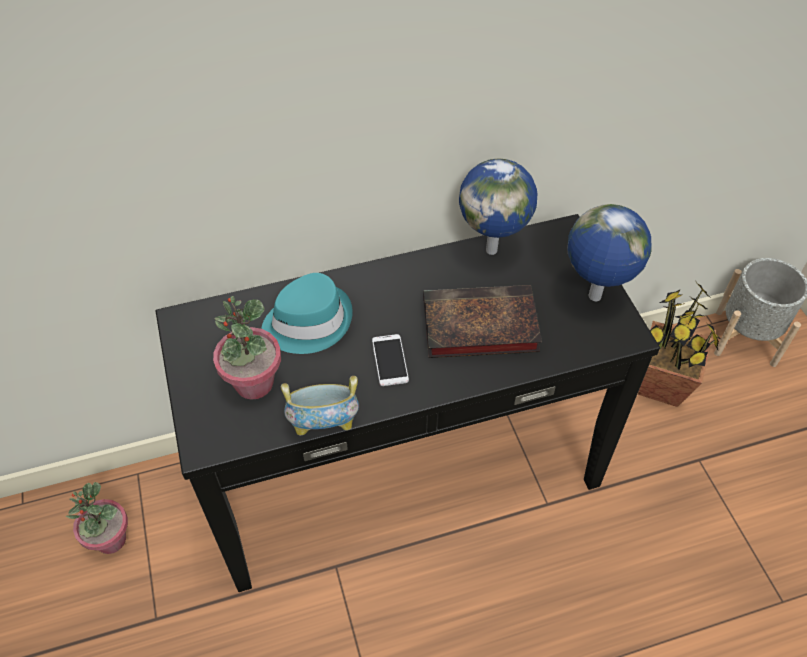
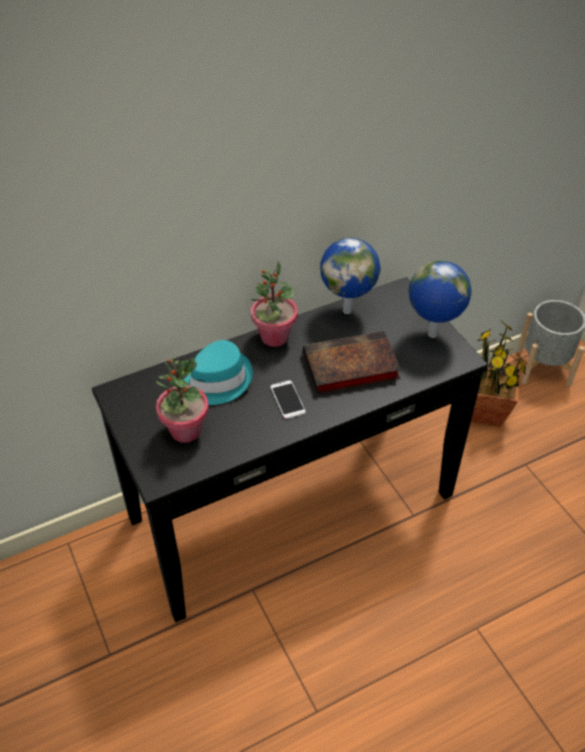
camera: 10 degrees left, 5 degrees down
potted plant [66,482,128,554] -> potted plant moved to [251,261,298,347]
bowl [281,376,359,435] -> none

